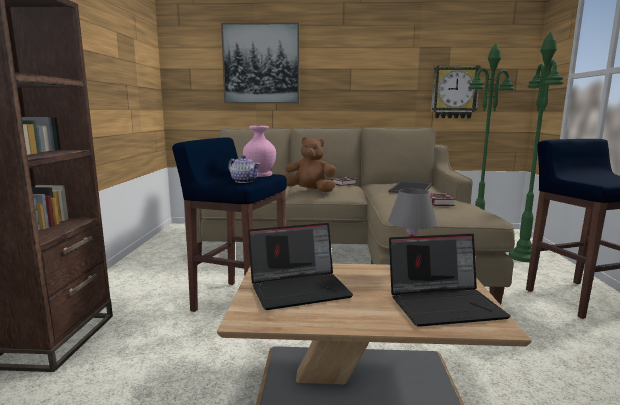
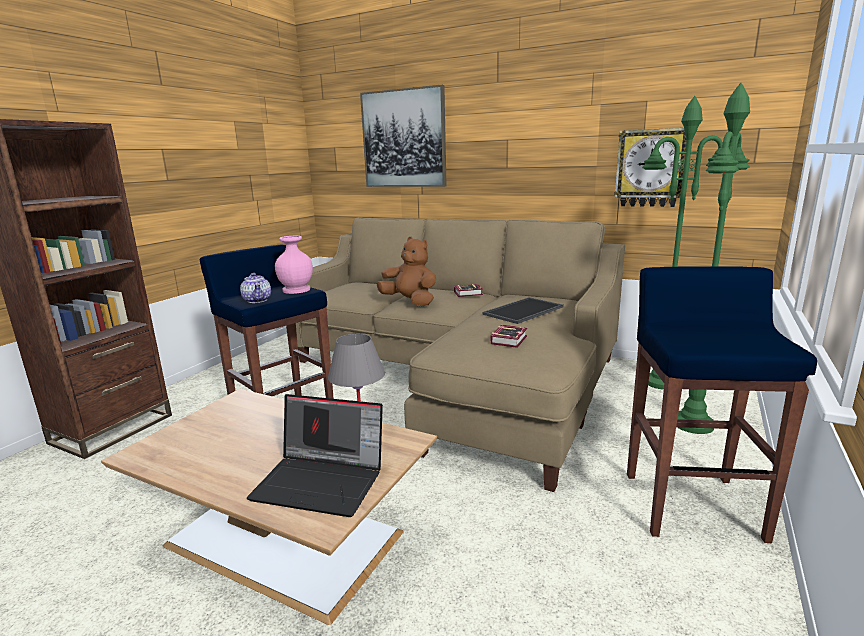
camera: 25 degrees right, 5 degrees up
laptop [248,223,353,310] -> none

